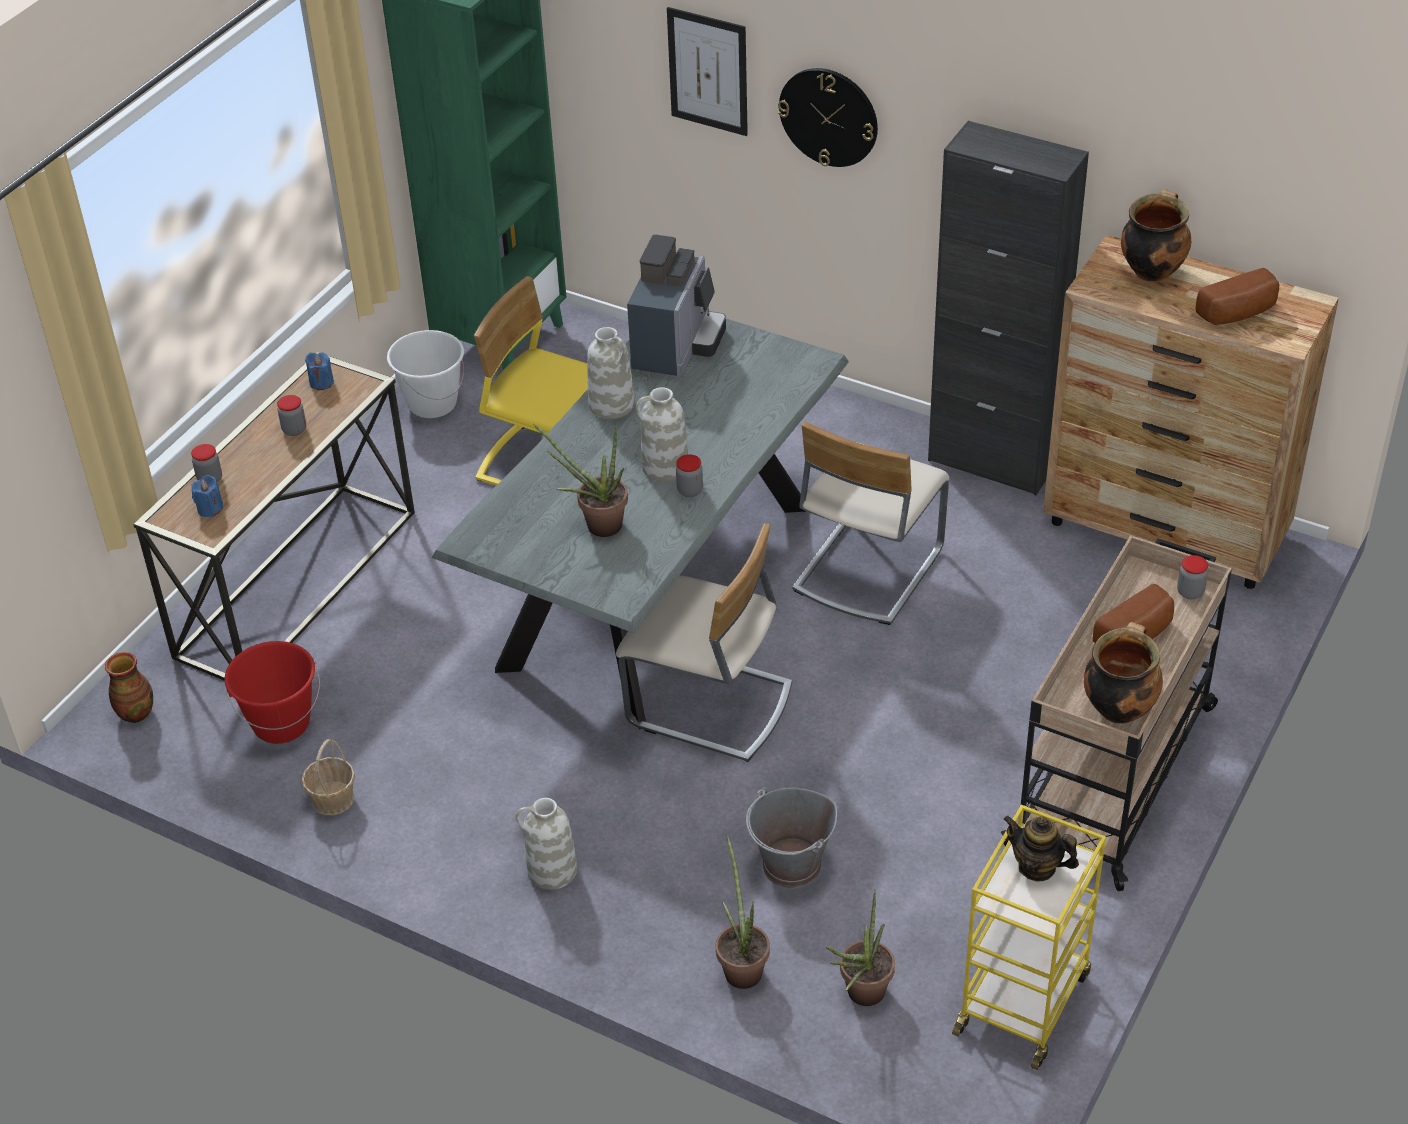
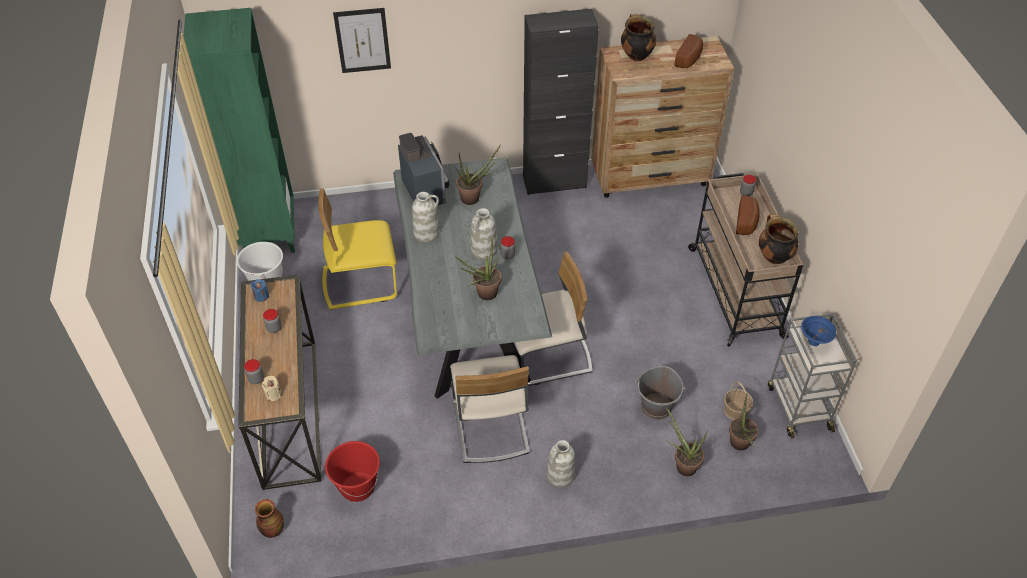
camera: 40 degrees left, 5 degrees up
blue candle [191,475,223,517] -> beige candle [262,376,282,401]
basket [302,739,355,815] -> basket moved to [724,381,753,420]
wall clock [778,68,878,167] -> none
beige chair [792,422,949,625] -> beige chair moved to [450,355,530,463]
yellow cart [952,805,1106,1070] -> grey cart [768,313,857,438]
teapot [1003,815,1079,881] -> blue bowl [801,316,836,346]
none -> potted plant [456,144,501,205]

